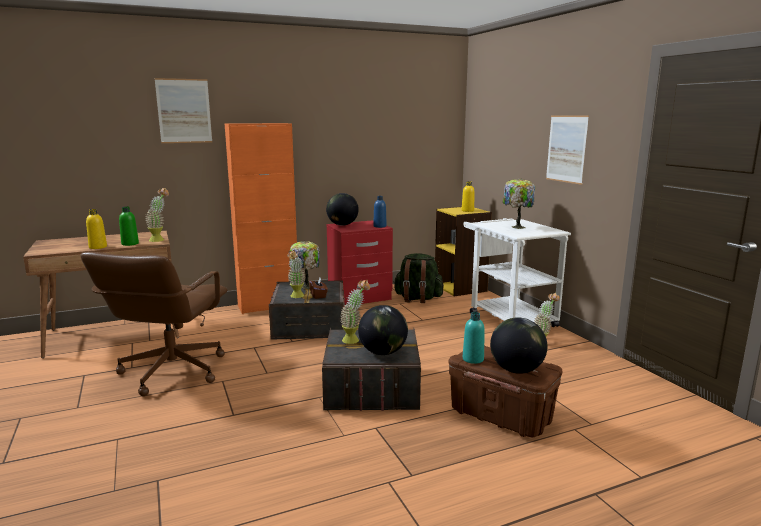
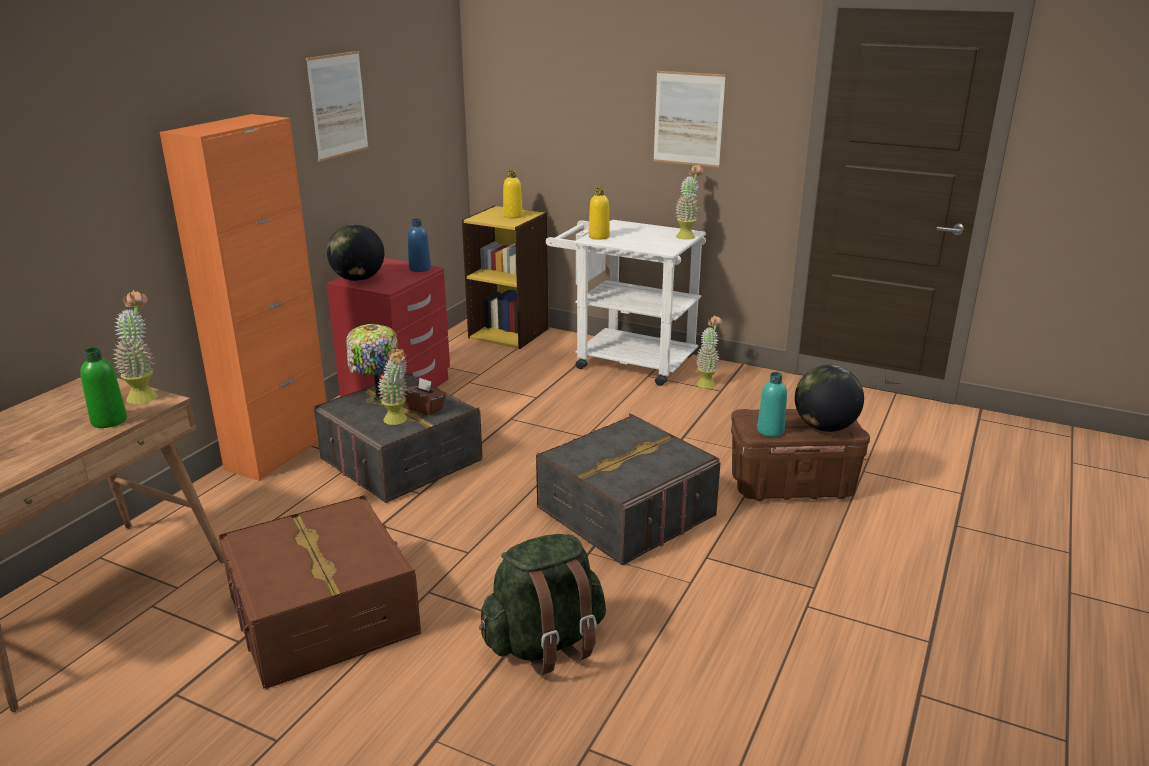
camera: 40 degrees left, 10 degrees up
brown office chair [80,252,228,396] -> brown storage box [219,495,421,689]
yellow bottle [86,209,107,249] -> yellow bottle moved to [589,188,610,240]
picture [155,78,212,143] -> picture moved to [306,51,369,162]
potted plant [340,280,370,344] -> potted plant moved to [675,165,704,240]
globe [358,305,408,355] -> none
green backpack [393,253,444,303] -> green backpack moved to [479,534,606,675]
table lamp [503,178,535,229] -> none

